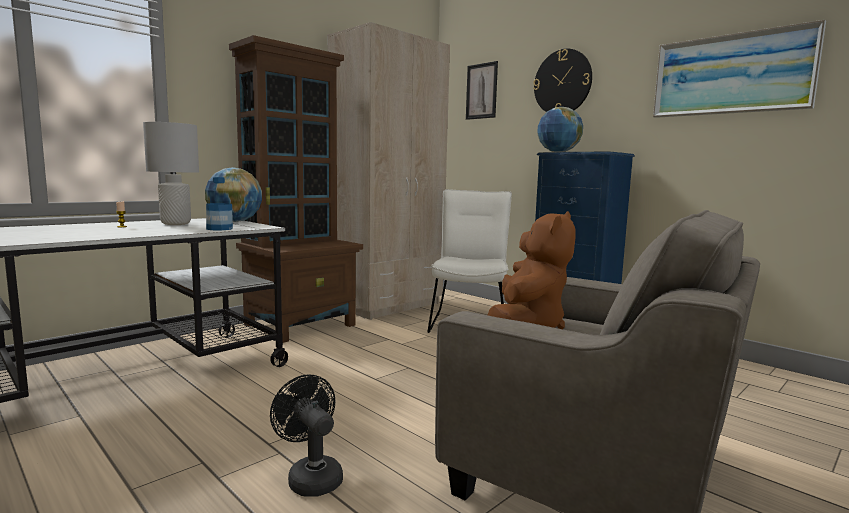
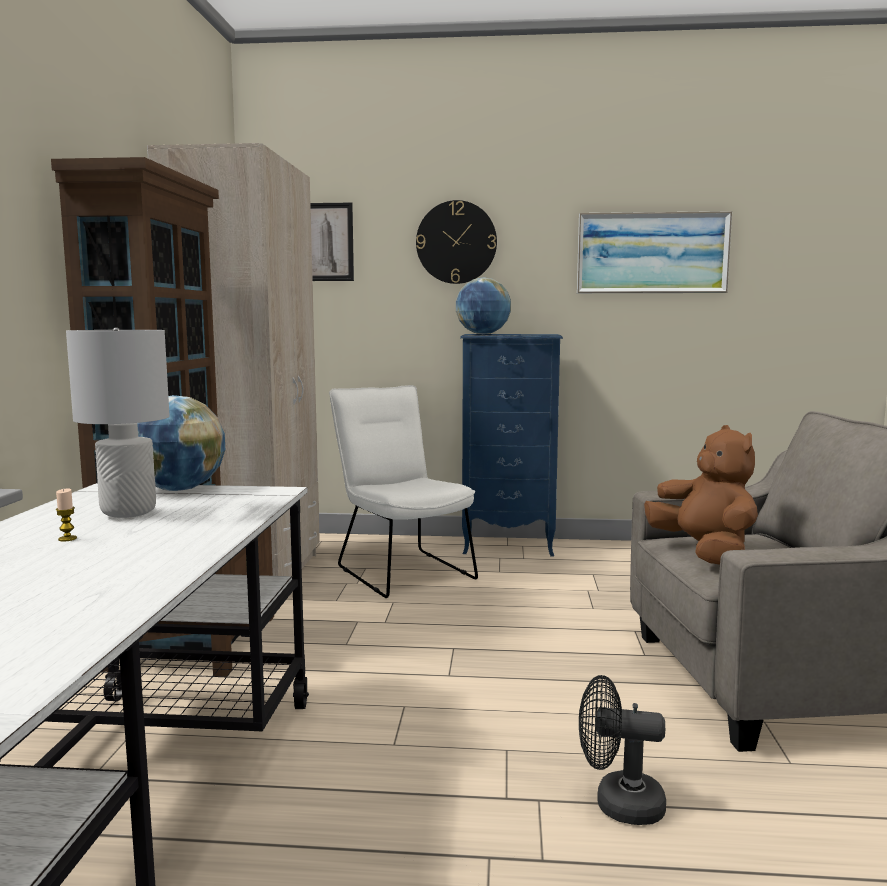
camera: 40 degrees left, 0 degrees up
bottle [206,177,233,230] -> none

